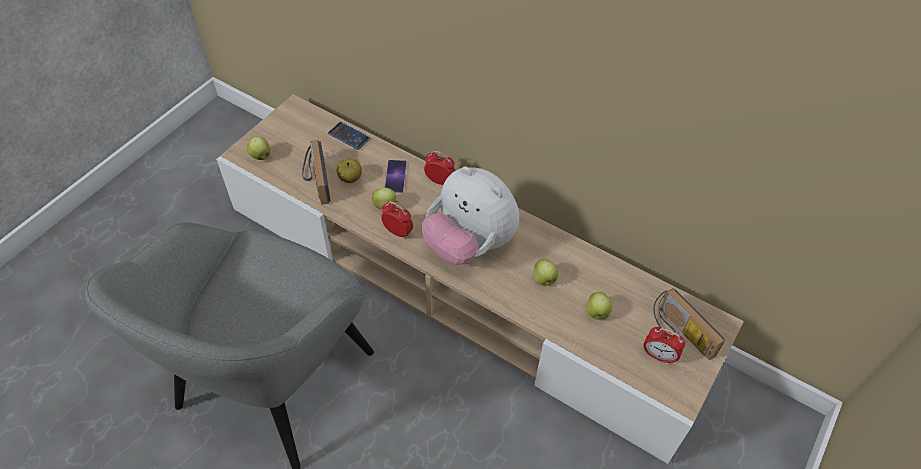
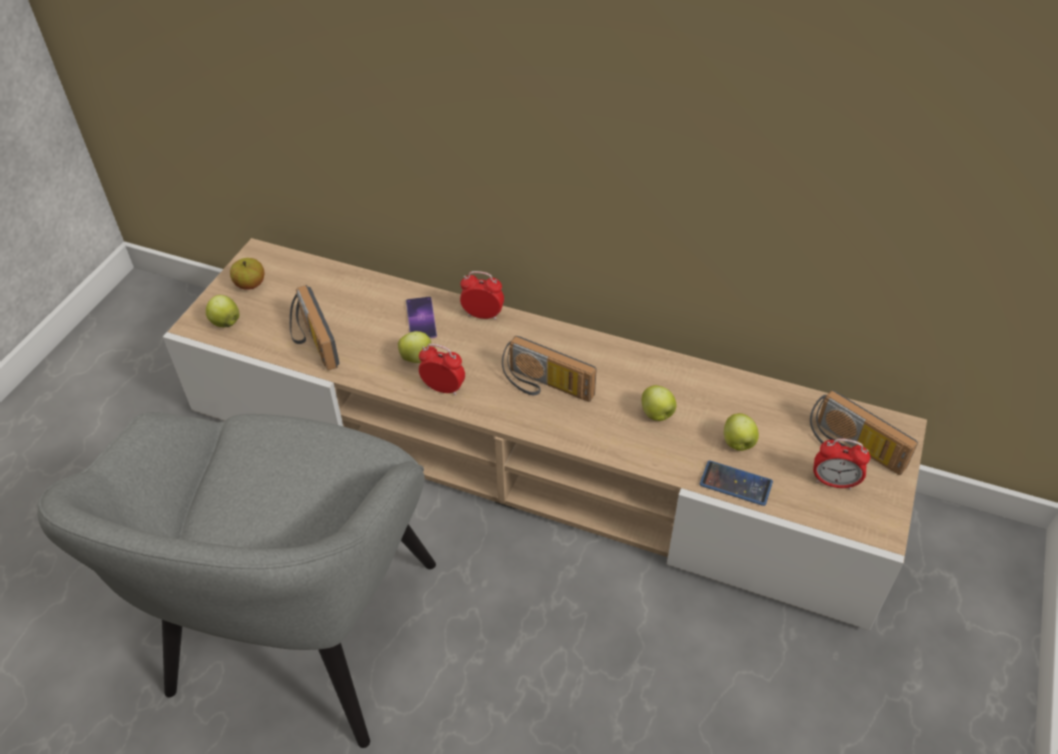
camera: 10 degrees left, 5 degrees down
phone [328,122,371,150] -> phone moved to [700,460,773,506]
apple [337,159,362,183] -> apple moved to [230,258,265,290]
plush toy [422,166,519,265] -> radio [502,336,597,402]

